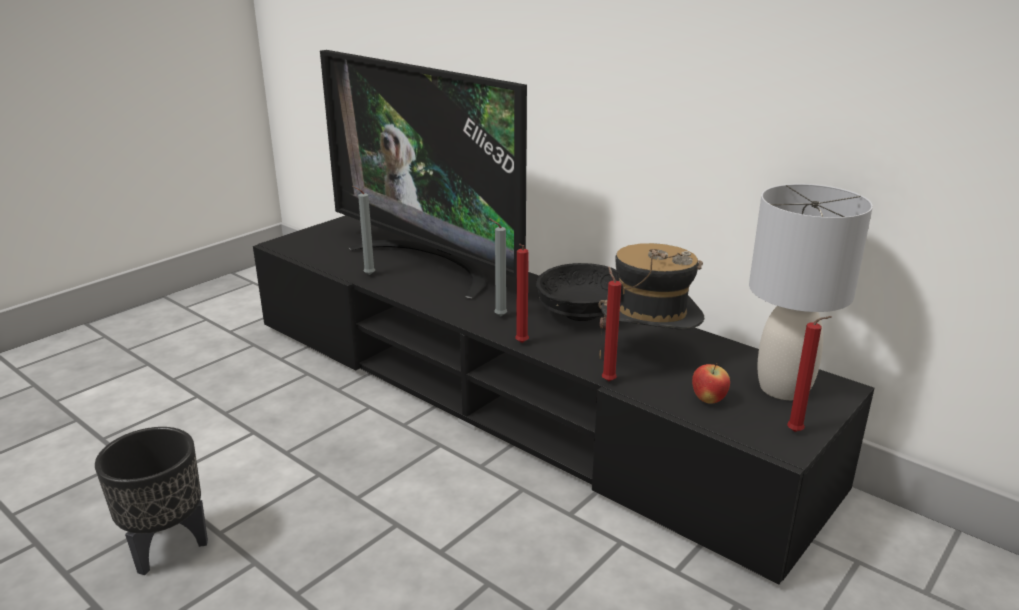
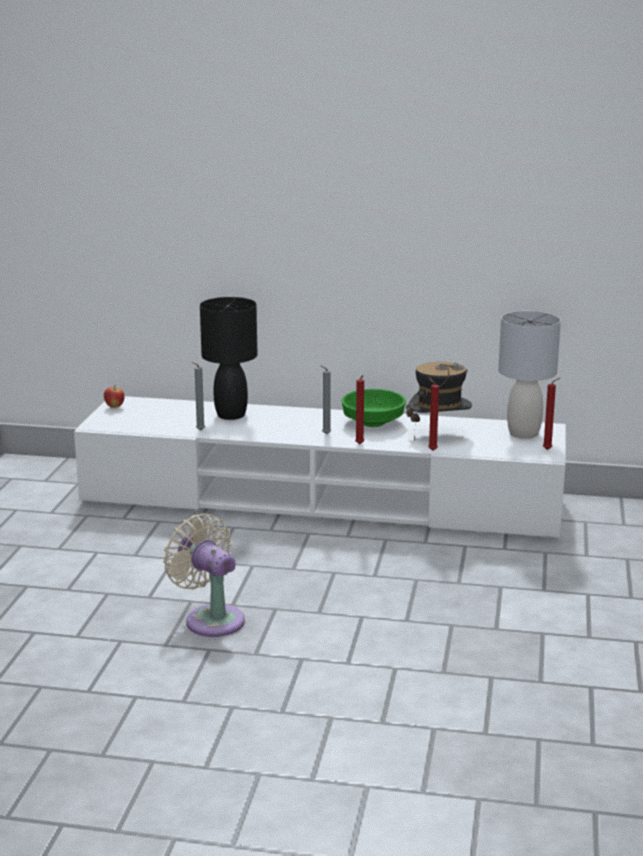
camera: 30 degrees left, 5 degrees down
black planter [95,427,208,575] -> beige fan [163,513,245,637]
black tv stand [253,215,874,585] -> white tv stand [74,396,566,540]
television [320,50,527,298] -> black table lamp [200,297,257,420]
black bowl [536,263,620,321] -> green bowl [341,389,406,427]
apple [692,363,730,404] -> apple moved to [104,384,124,408]

